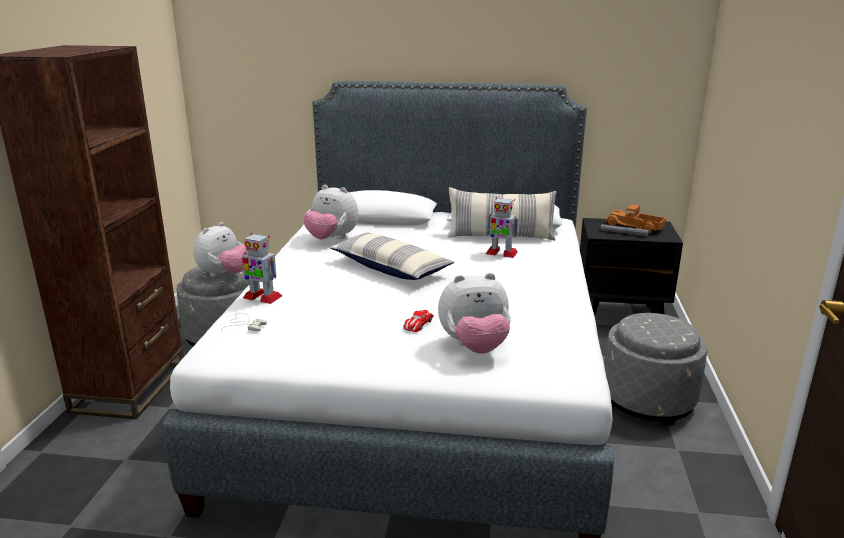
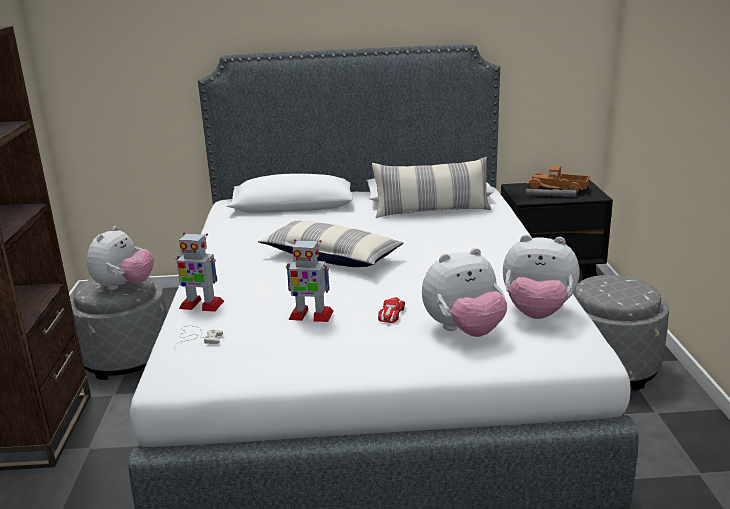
camera: 10 degrees left, 0 degrees up
plush toy [303,185,359,239] -> plush toy moved to [503,234,580,319]
toy robot [486,197,518,258] -> toy robot moved to [286,239,334,322]

